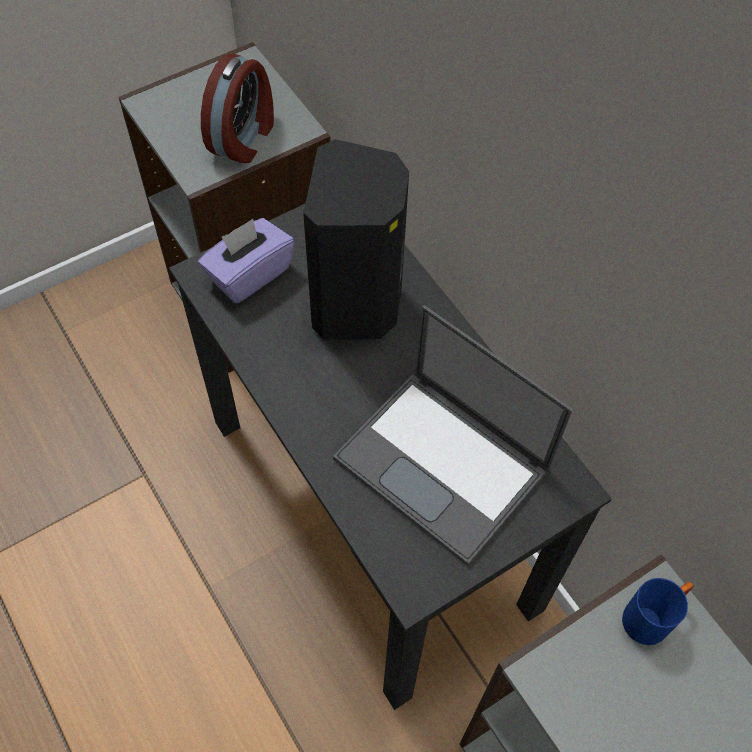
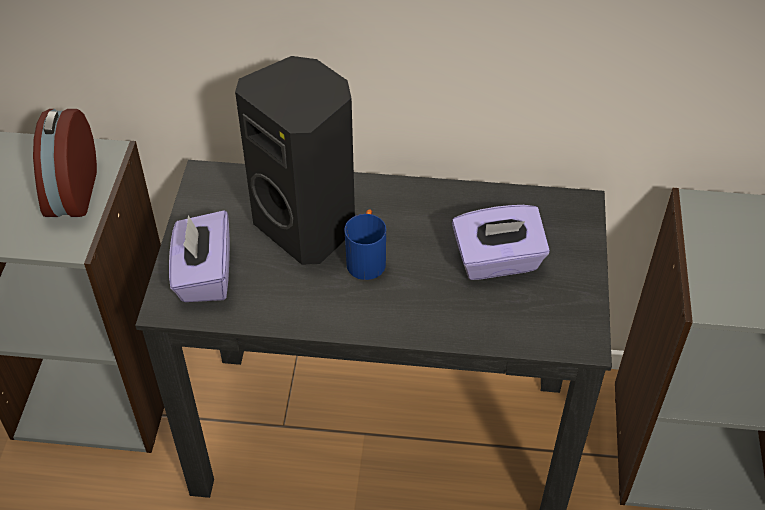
camera: 50 degrees left, 10 degrees down
alarm clock [201,54,274,163] -> alarm clock turned 150 degrees counterclockwise [33,109,97,217]
laptop [333,305,573,566] -> purple tissue box [452,205,550,280]
blue mug [622,578,693,645] -> blue mug moved to [344,209,386,280]

